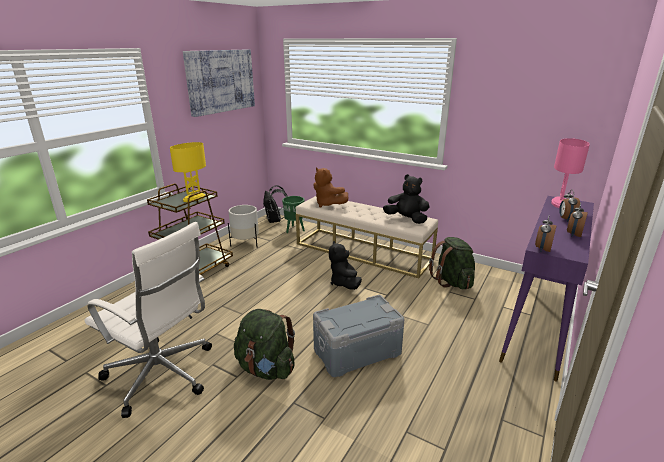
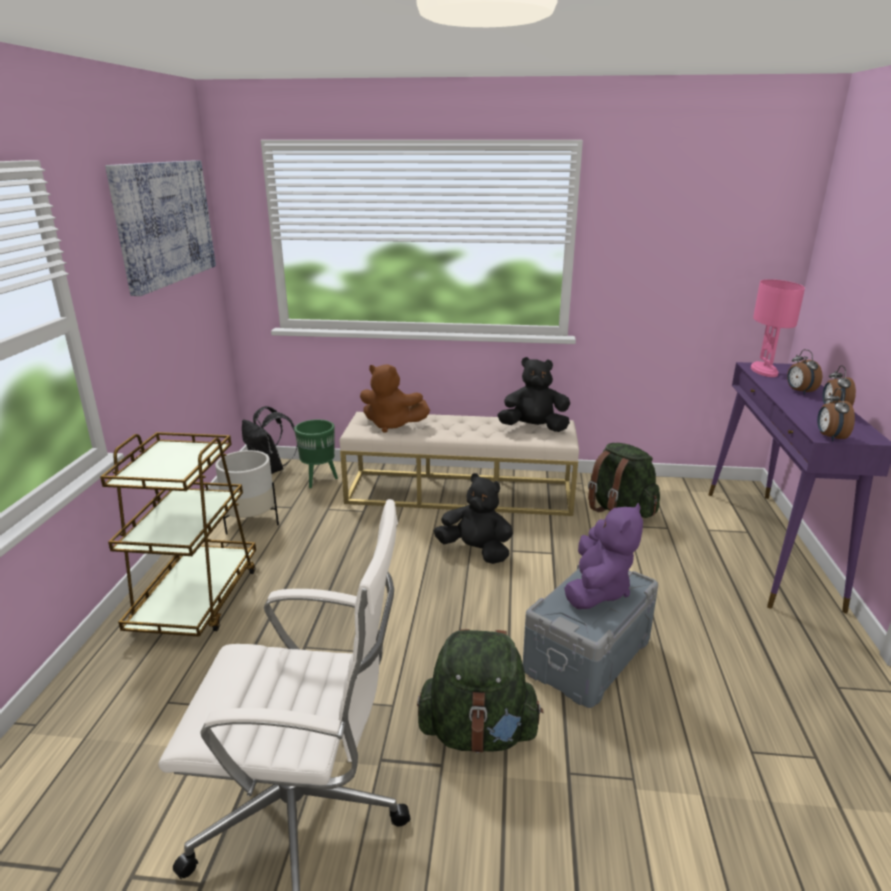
camera: 25 degrees left, 0 degrees up
yellow table lamp [170,142,206,202] -> none
black plush toy [329,241,362,290] -> black plush toy turned 150 degrees clockwise [434,473,513,564]
none -> purple plush toy [564,503,643,609]

